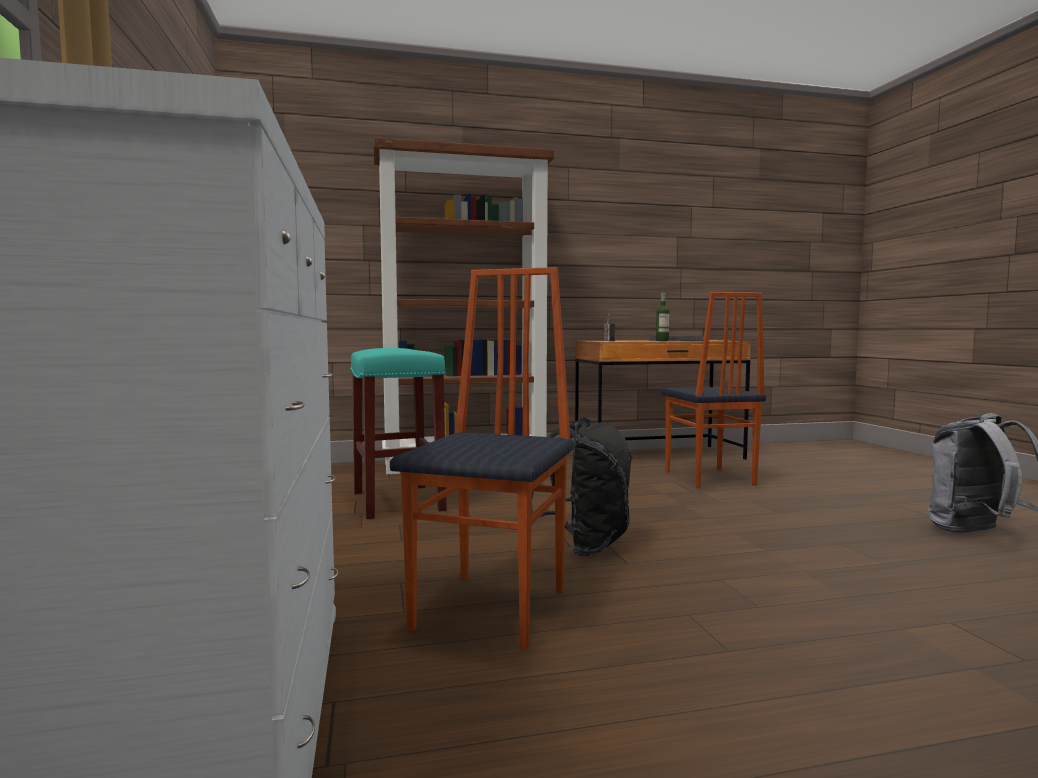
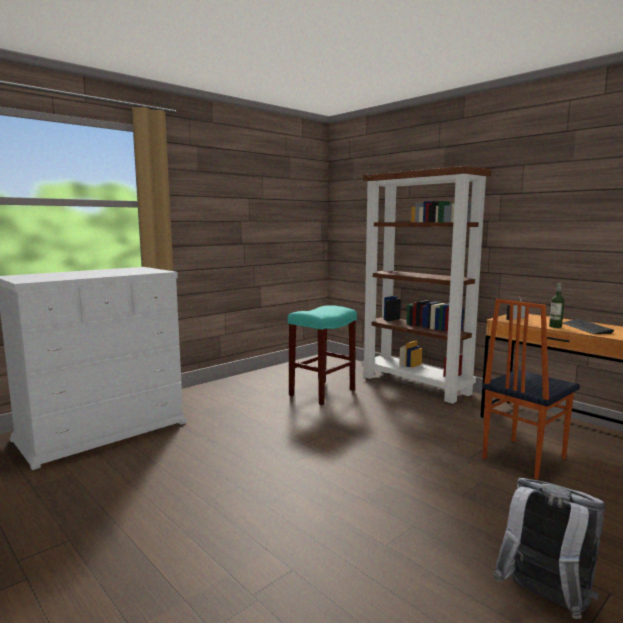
camera: 60 degrees right, 5 degrees up
chair [390,267,574,650] -> none
black backpack [532,418,633,556] -> none

